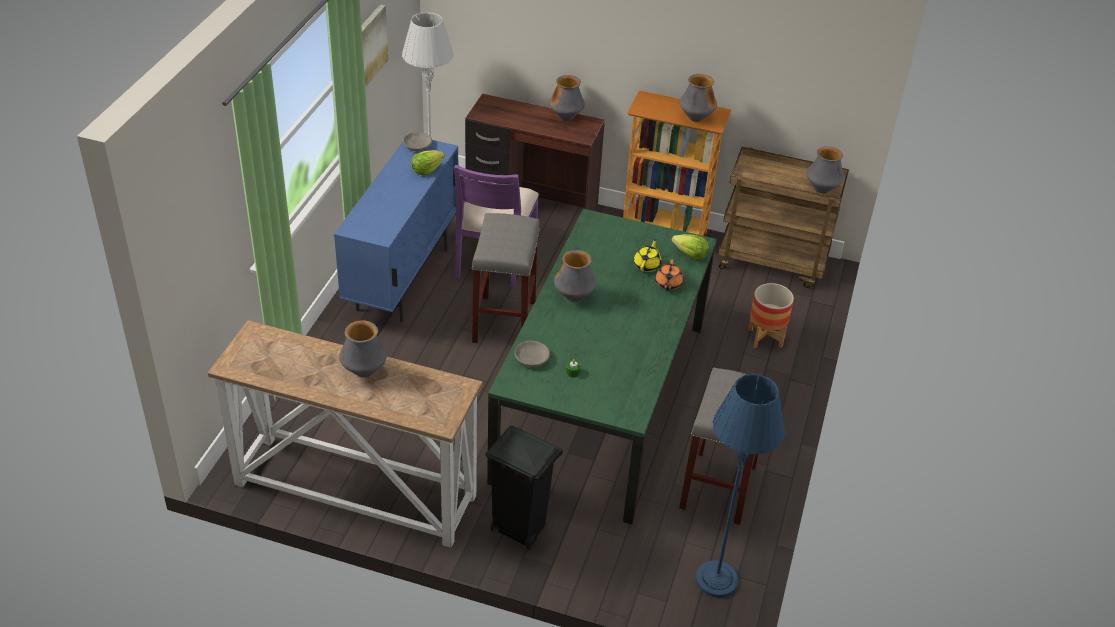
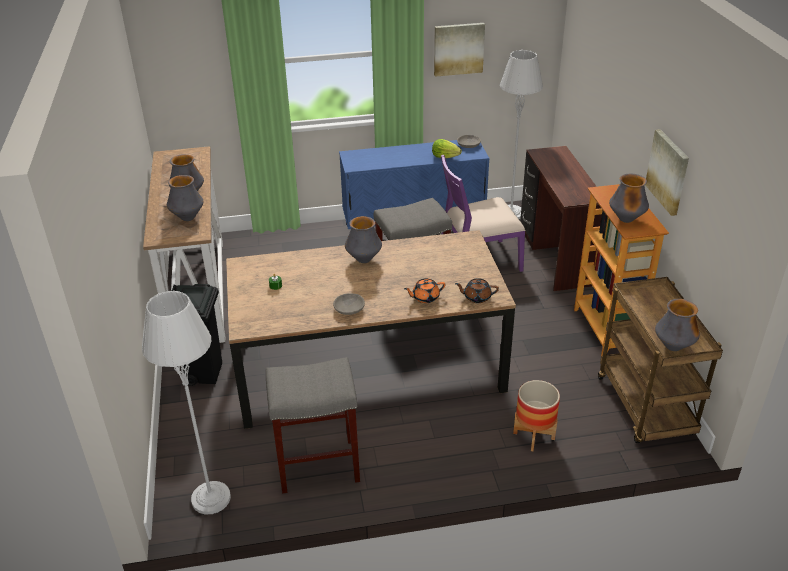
camera: 65 degrees right, 5 degrees down
green dining table [487,209,717,525] -> brown dining table [226,230,516,429]
grey bowl [515,341,550,367] -> grey bowl moved to [333,293,365,315]
vase [549,75,585,121] -> vase moved to [167,175,204,221]
yellow teapot [633,239,662,272] -> none
lettuce [671,234,709,259] -> brown teapot [455,278,499,303]
blue floor lamp [696,374,785,598] -> grey floor lamp [142,291,231,514]
none -> picture [646,129,689,216]

